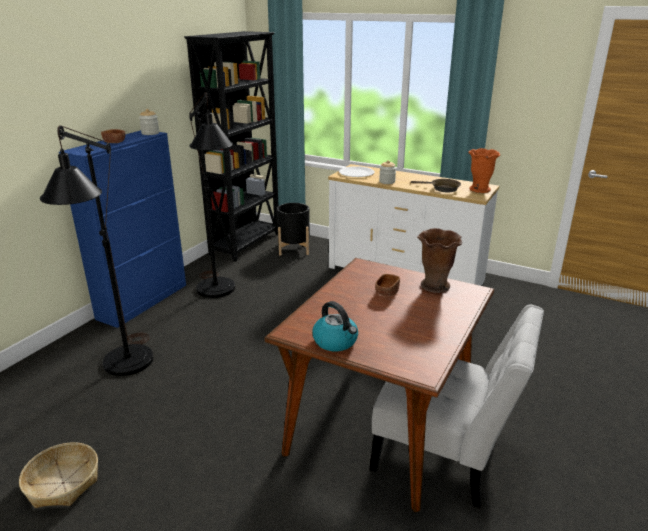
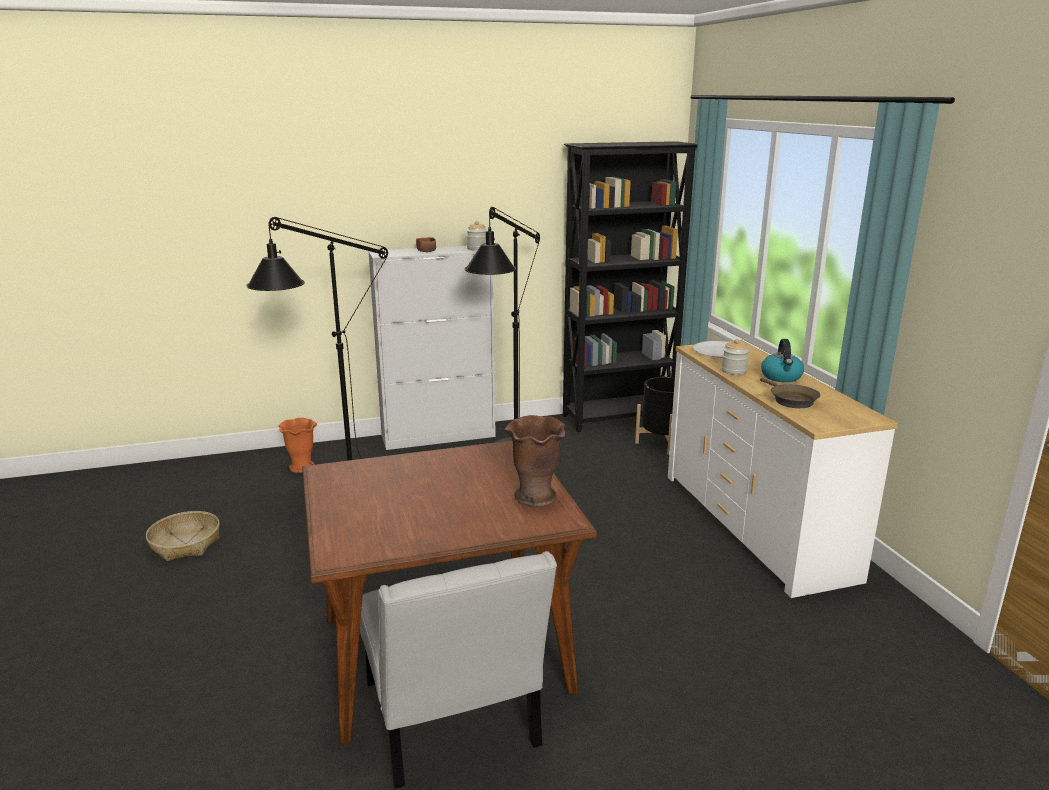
camera: 45 degrees right, 5 degrees down
blue cabinet [59,130,186,328] -> white cabinet [368,246,496,450]
kettle [312,301,358,351] -> kettle moved to [761,339,804,382]
brown bowl [375,274,400,296] -> none
orange vase [468,148,500,193] -> orange vase moved to [278,418,317,473]

